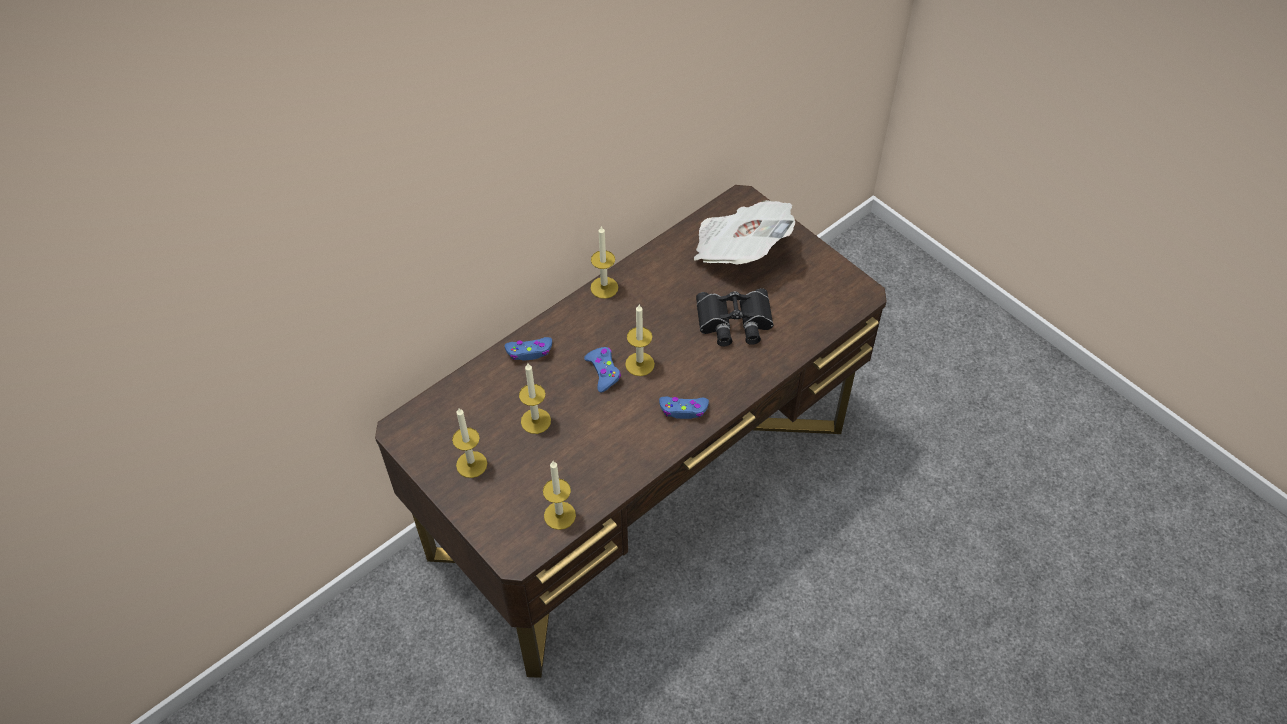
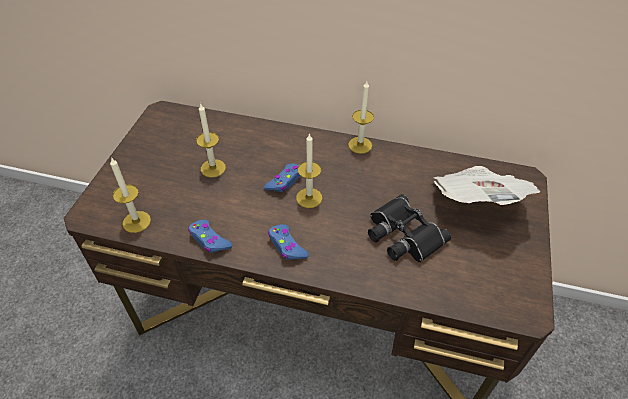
camera: 55 degrees right, 5 degrees down
candle [452,408,487,478] -> none
blue game controller [504,337,552,361] -> blue game controller moved to [188,220,232,253]

